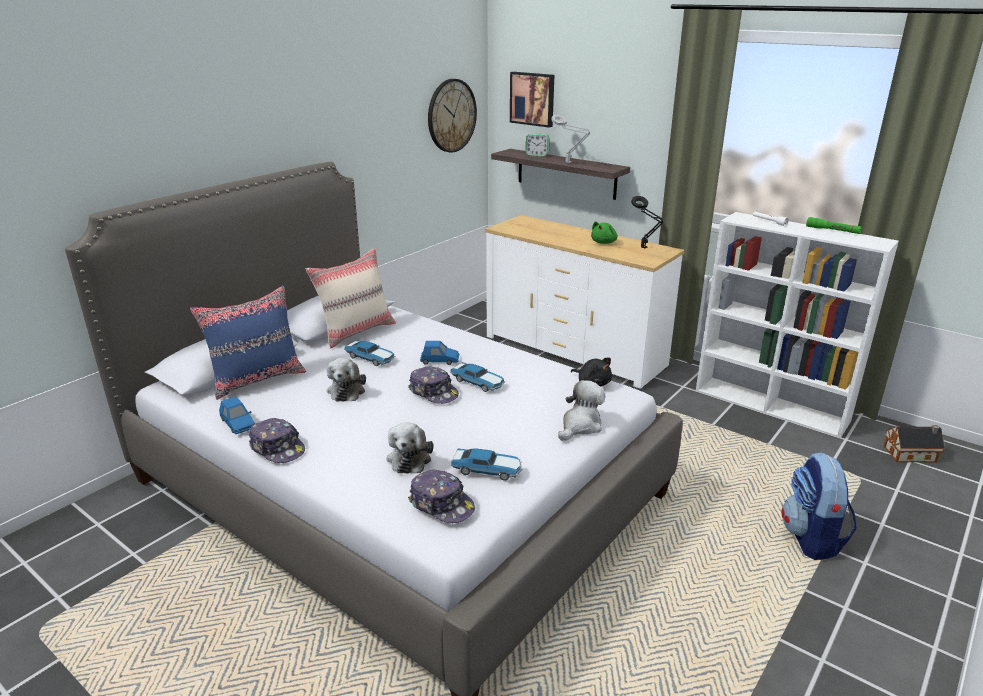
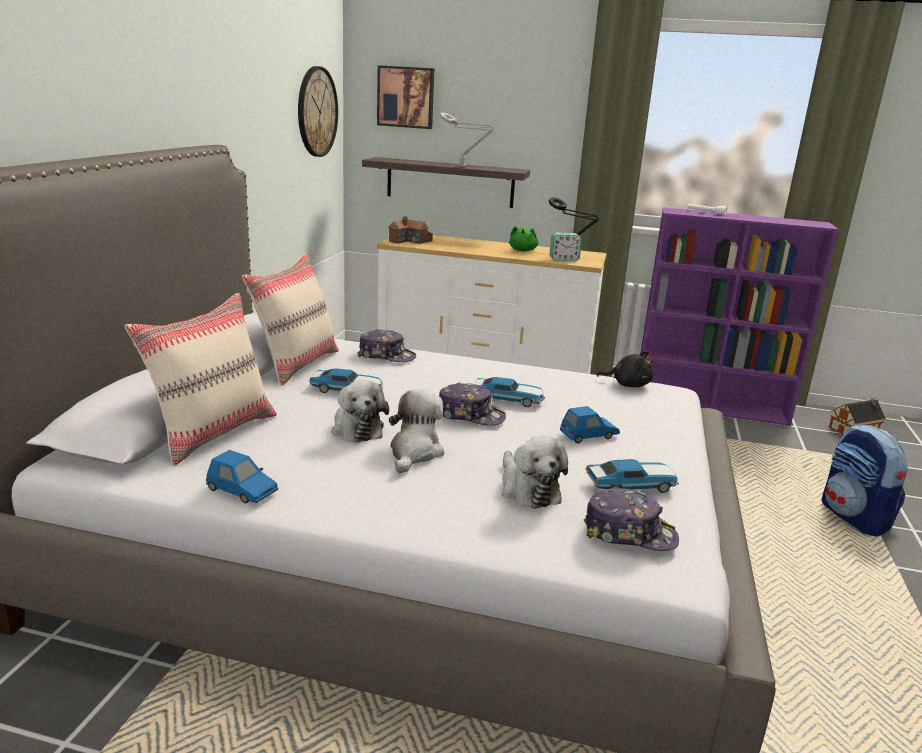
camera: 25 degrees left, 5 degrees down
blue pillow [190,285,306,400] -> beige pillow [125,293,277,466]
cap [249,418,305,463] -> cap moved to [357,329,416,362]
blue toy car [420,341,459,365] -> blue toy car moved to [560,406,620,444]
alarm clock [526,133,550,156] -> alarm clock moved to [550,233,582,261]
plush toy [558,380,605,441] -> plush toy moved to [389,389,444,473]
white bookcase [696,212,899,438] -> purple bookcase [641,207,839,426]
green flashlight [806,217,862,234] -> none
none -> toy house [388,216,433,244]

